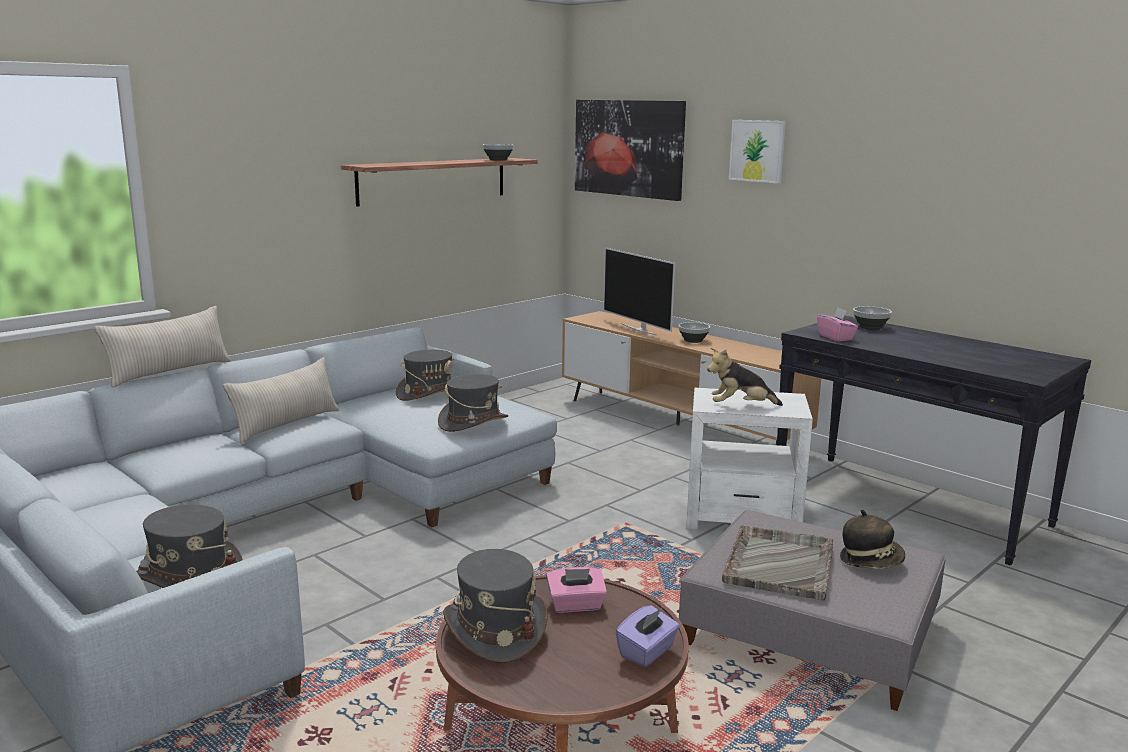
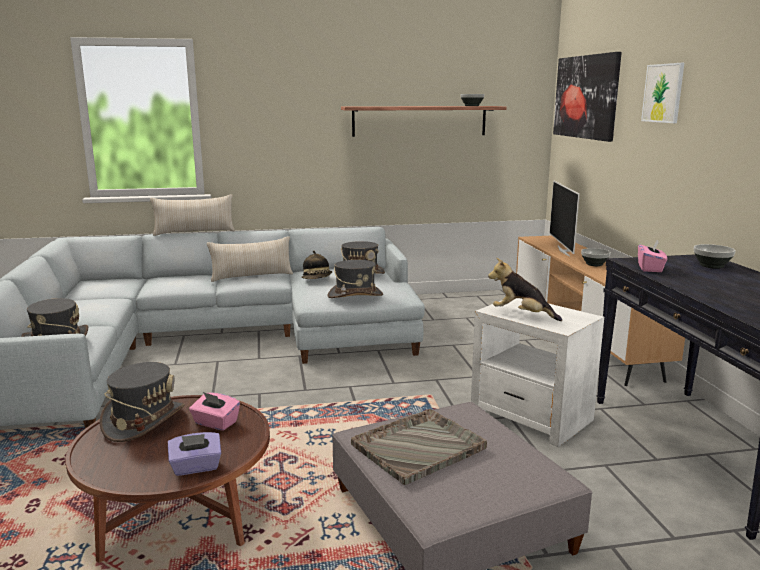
camera: 35 degrees right, 0 degrees up
hat [840,510,906,569] -> hat moved to [302,250,332,279]

